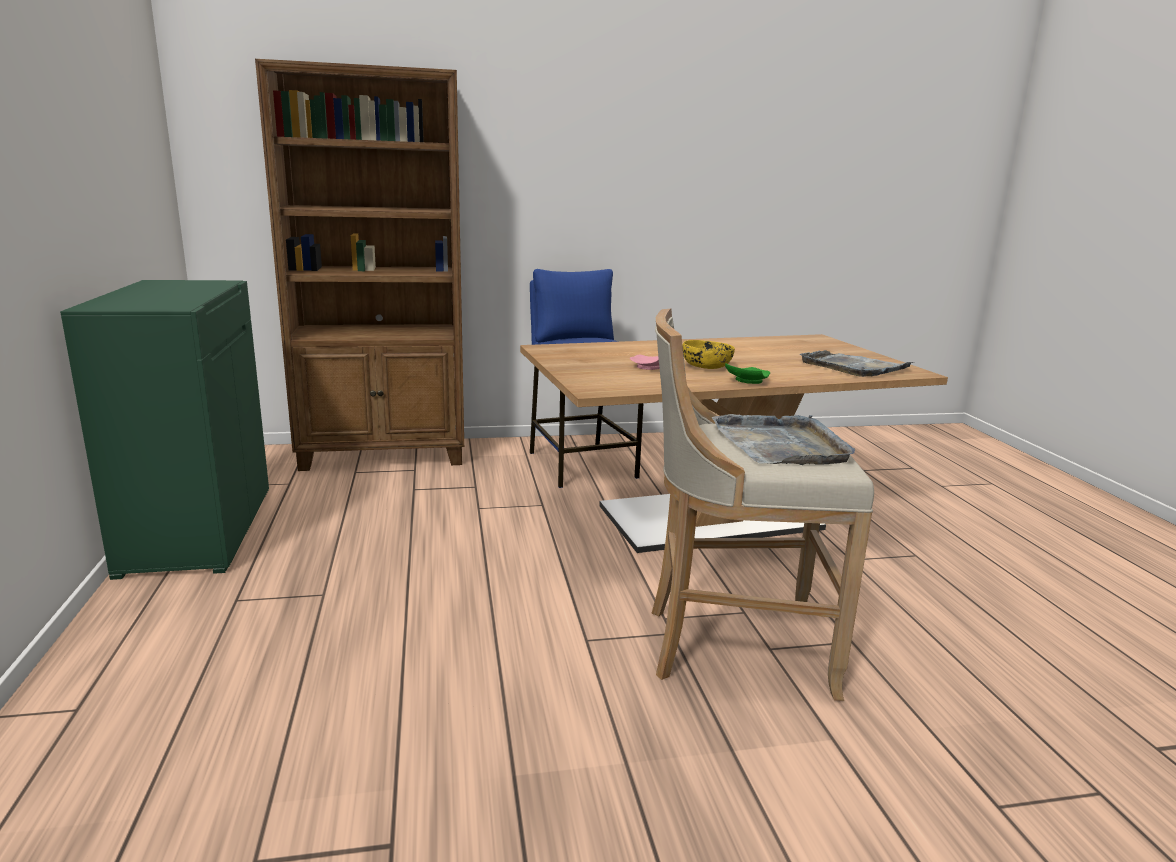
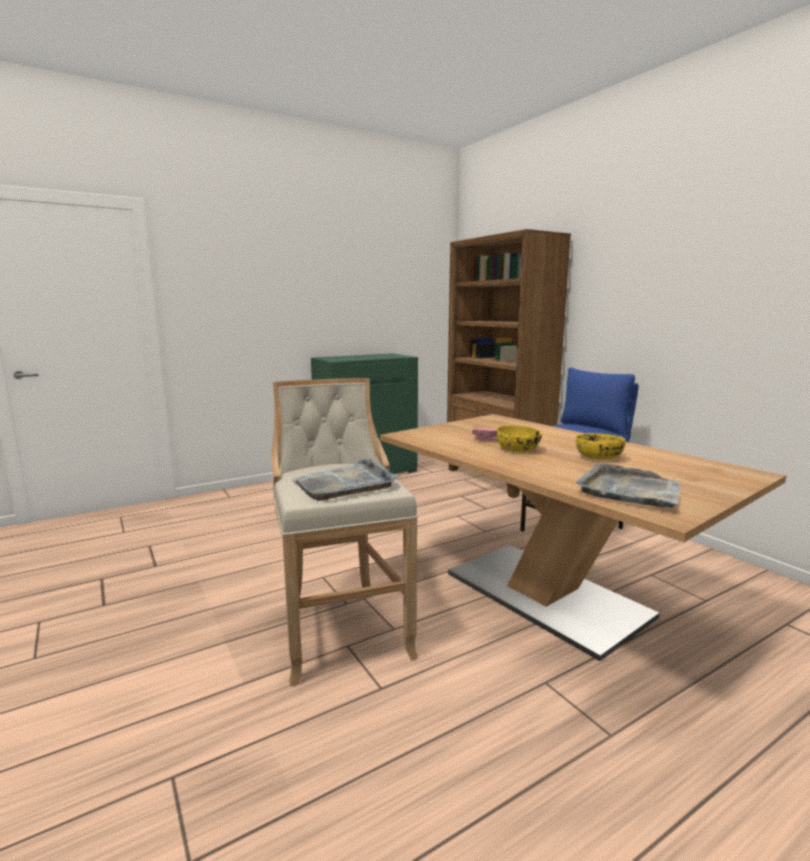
camera: 70 degrees right, 5 degrees down
green plate [725,363,770,384] -> none
none -> yellow bowl [576,433,626,460]

